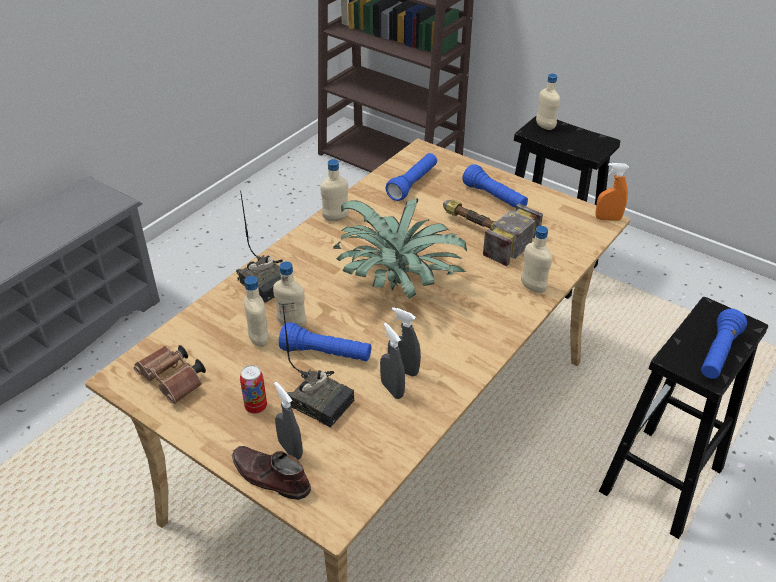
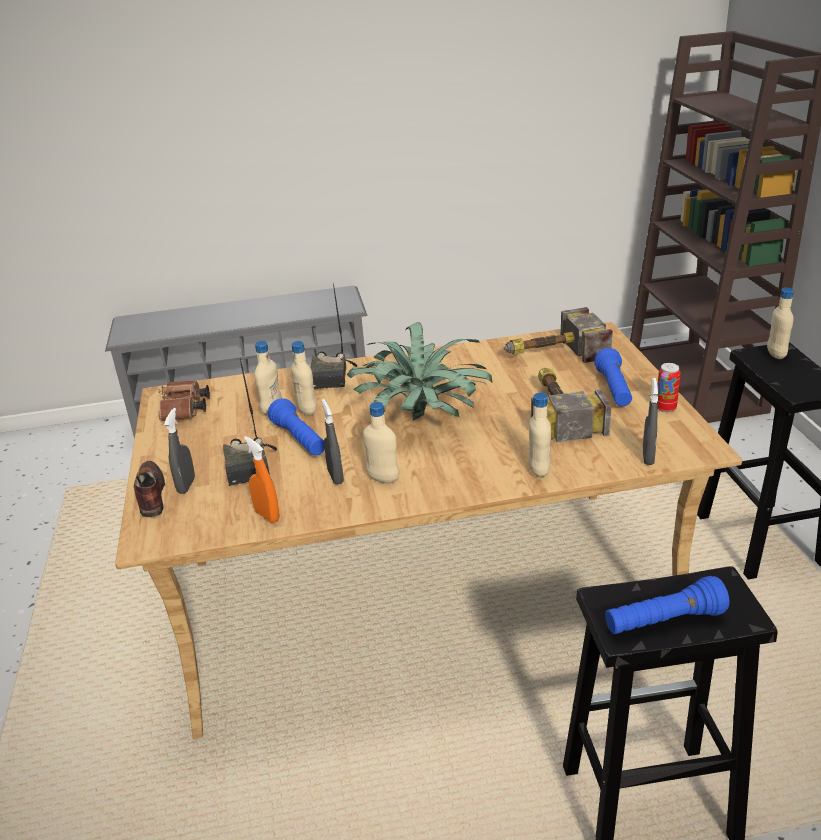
camera: 45 degrees right, 10 degrees down
can [240,365,267,414] -> can moved to [657,363,681,413]
beige bottle [320,159,349,221] -> beige bottle moved to [363,402,399,483]
grey spray bottle [380,323,405,399] -> grey spray bottle moved to [643,378,658,465]
blue flashlight [386,153,437,201] -> hammer [504,307,613,363]
orange spray bottle [595,163,629,221] -> orange spray bottle moved to [244,436,279,523]

